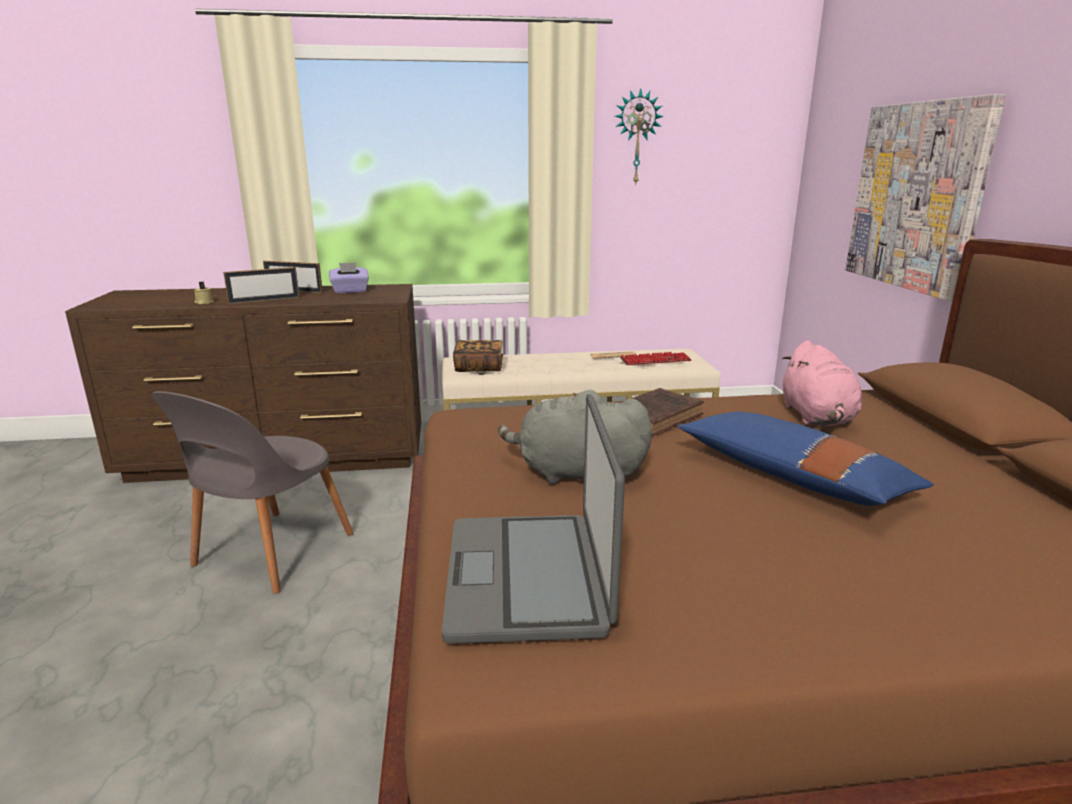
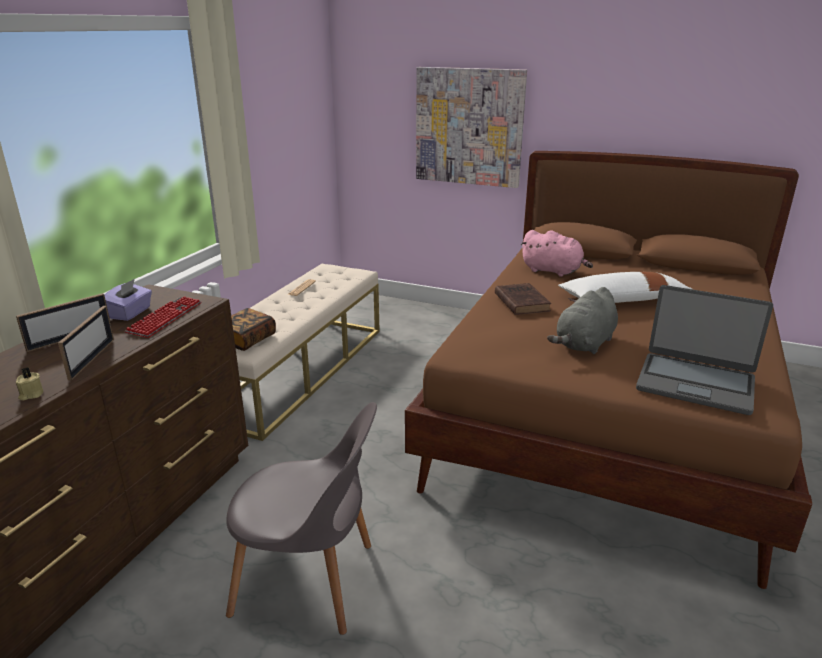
camera: 60 degrees left, 5 degrees up
grey chair [152,391,354,594] -> grey chair turned 45 degrees counterclockwise [226,402,377,635]
wall clock [615,88,664,186] -> none
keyboard [620,352,691,365] -> keyboard moved to [125,296,201,338]
blue pillow [678,411,934,506] -> white pillow [558,272,692,303]

